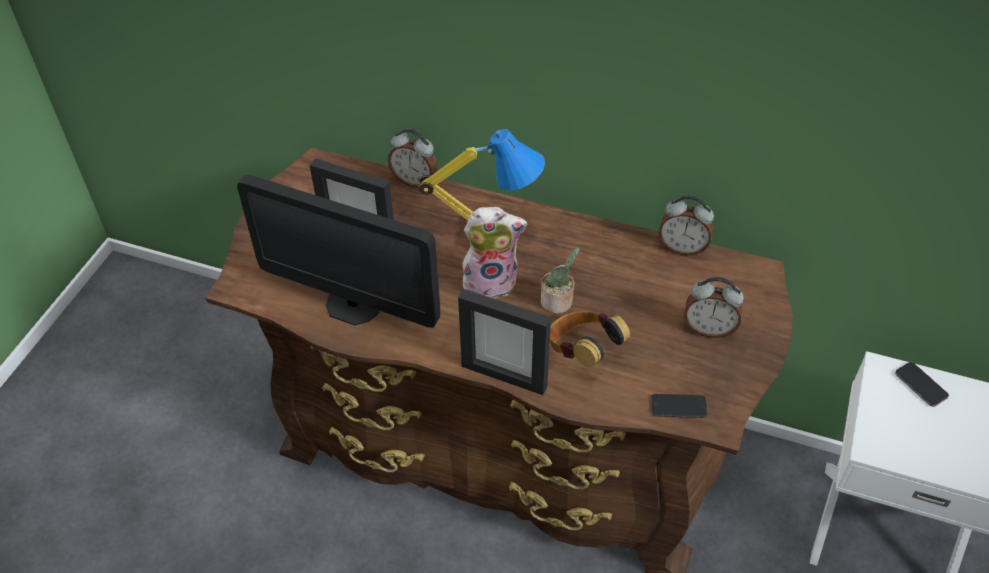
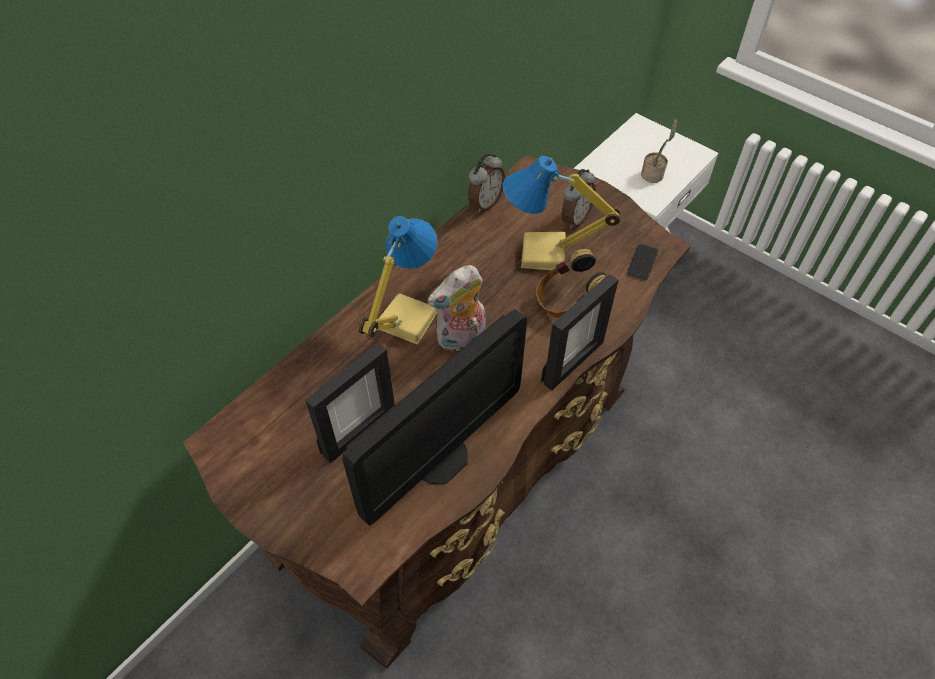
camera: 70 degrees left, 5 degrees up
alarm clock [388,129,438,188] -> none
plush toy [462,207,527,299] -> plush toy turned 135 degrees counterclockwise [427,265,486,351]
potted plant [541,247,579,313] -> potted plant moved to [641,119,677,183]
phone [895,362,949,407] -> none
none -> table lamp [503,156,620,270]

